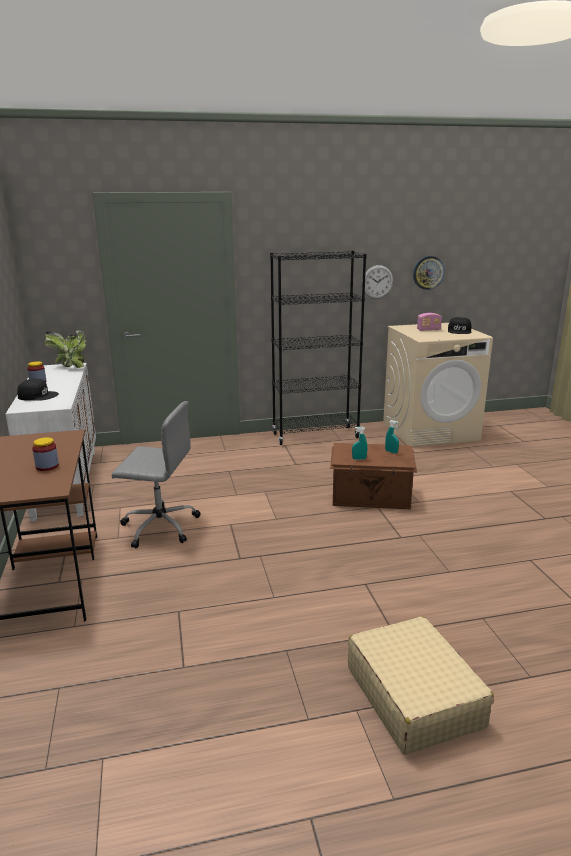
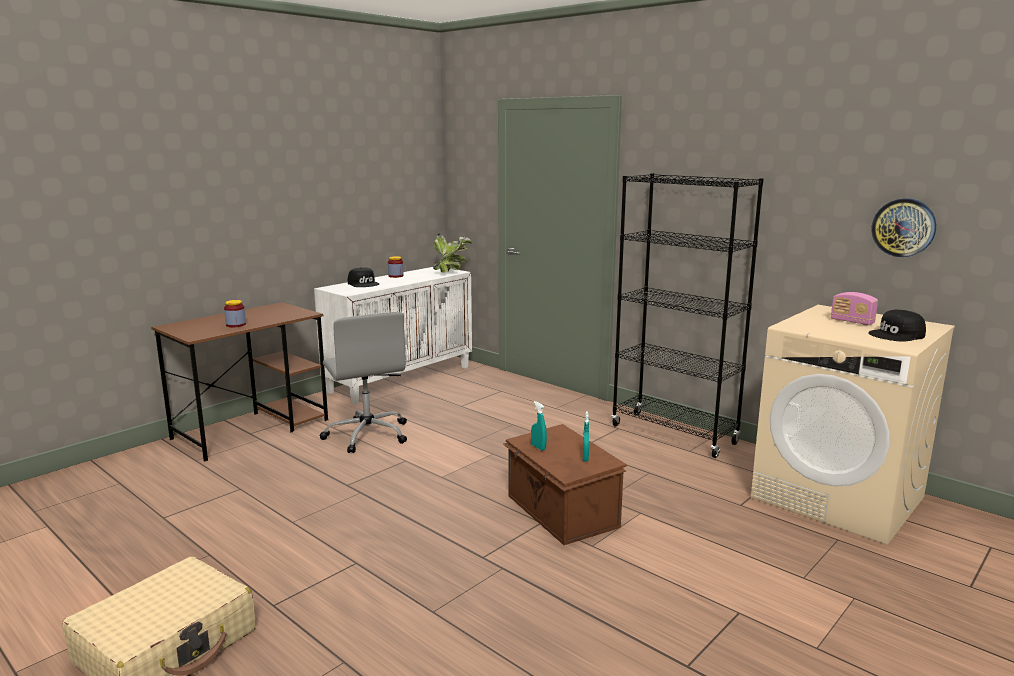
camera: 55 degrees right, 5 degrees down
wall clock [362,265,393,299] -> none

